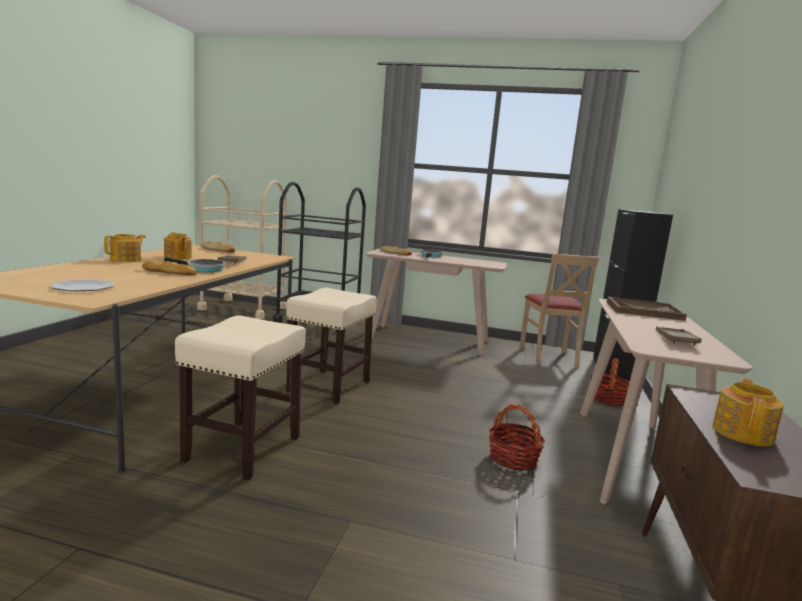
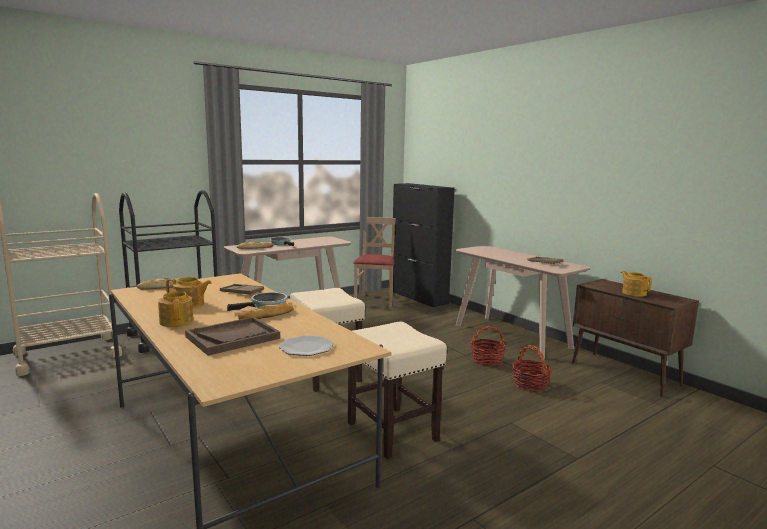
camera: 50 degrees left, 0 degrees up
beige chair [519,253,600,368] -> beige chair turned 120 degrees counterclockwise [353,217,396,307]
basket [590,358,629,406] -> basket moved to [512,345,552,391]
brown tray [607,297,687,321] -> brown tray moved to [185,317,280,356]

